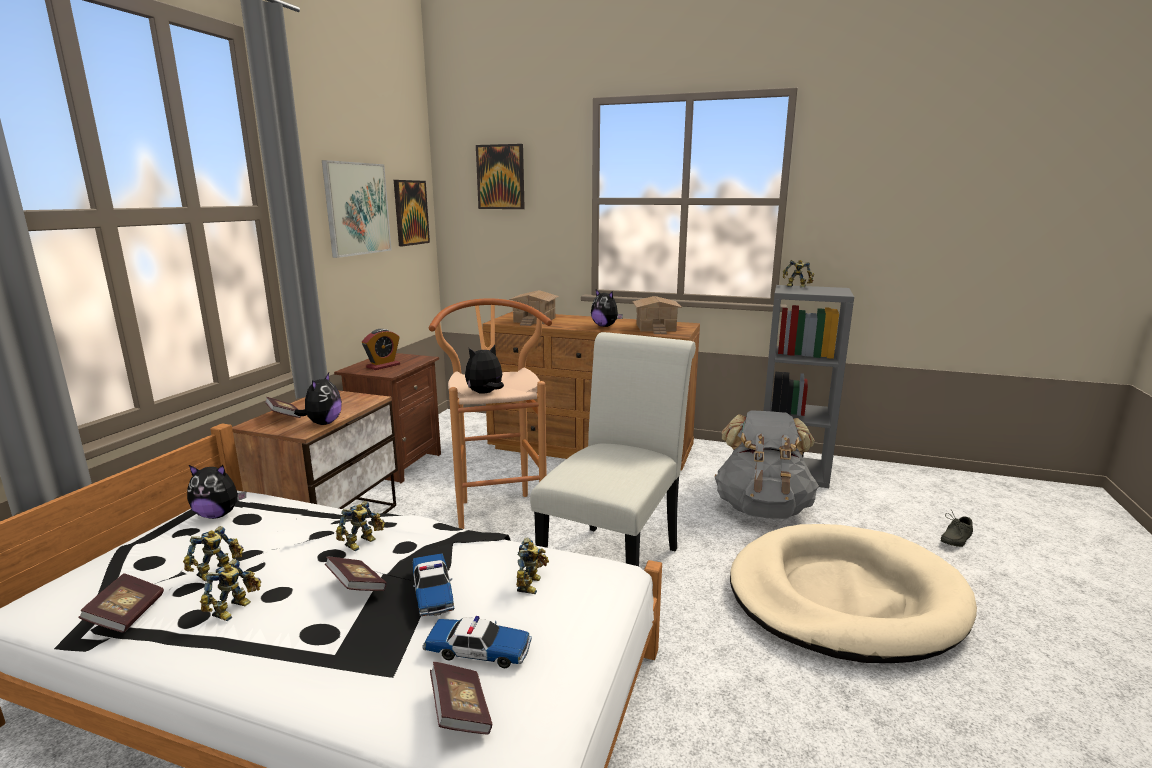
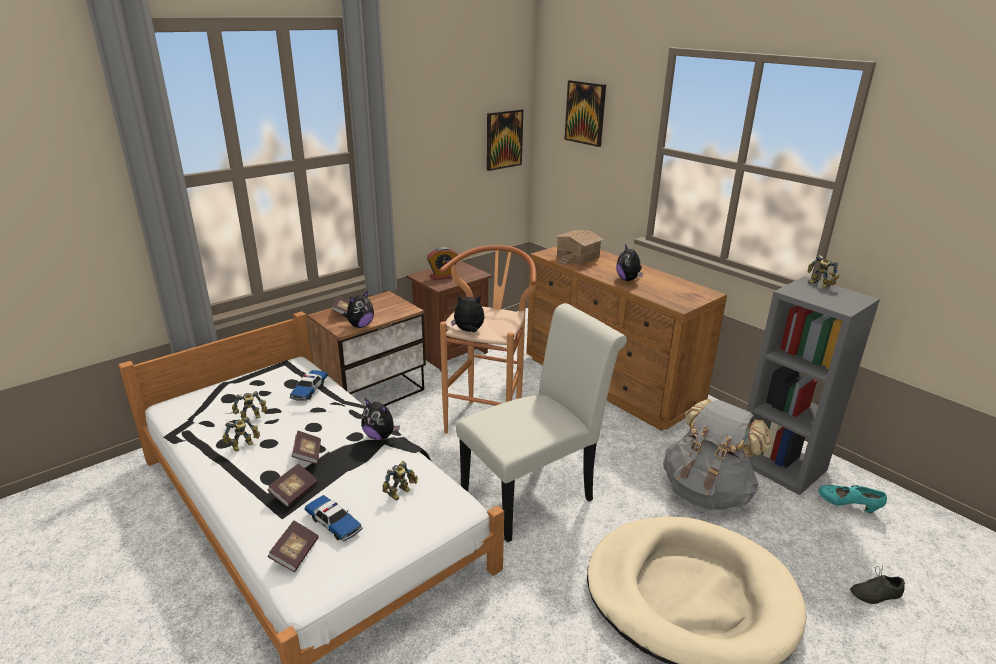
camera: 30 degrees right, 10 degrees up
book [78,573,164,633] -> book moved to [267,463,318,507]
plush toy [187,465,246,519] -> plush toy moved to [361,398,400,440]
picture [322,160,392,258] -> none
toy robot [336,501,385,551] -> none
toy car [412,553,454,616] -> toy car moved to [290,370,328,401]
toy house [633,296,681,334] -> none
none -> turquoise shoe [818,485,887,513]

